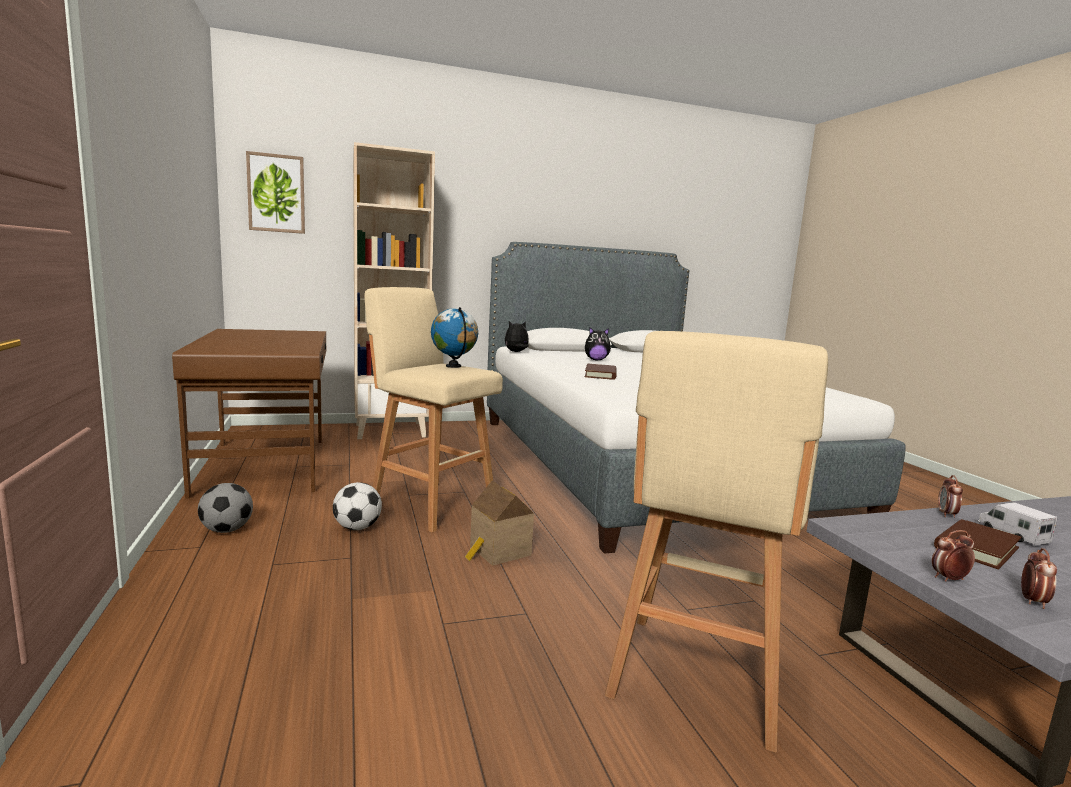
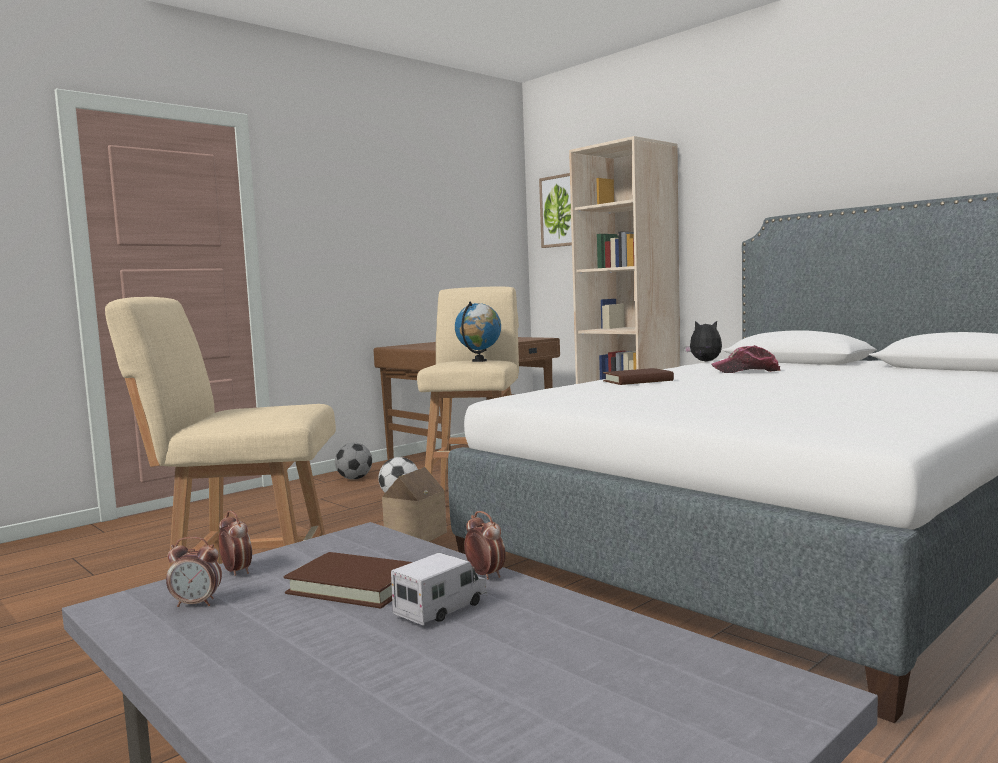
camera: 65 degrees right, 5 degrees down
plush toy [585,328,611,361] -> cap [711,345,781,373]
alarm clock [938,475,963,518] -> alarm clock turned 60 degrees clockwise [465,511,506,579]

